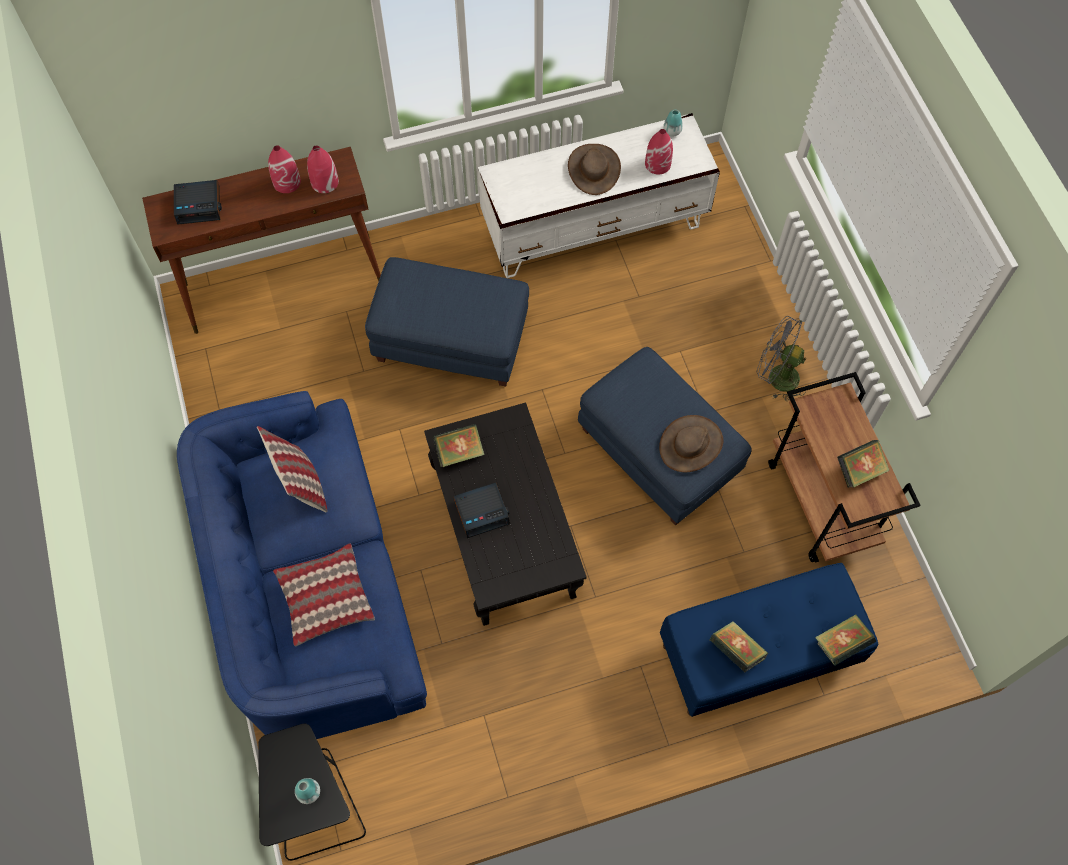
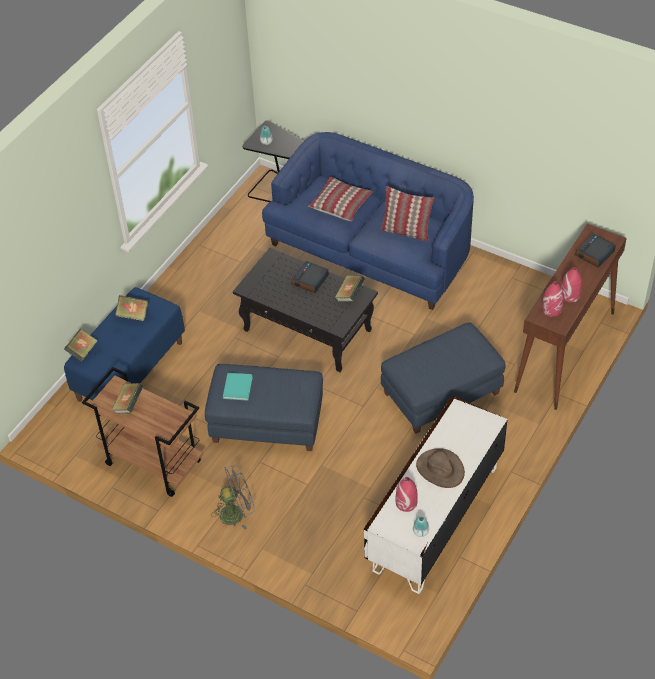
camera: 140 degrees right, 15 degrees down
brown hat [659,415,723,472] -> turquoise book [223,373,253,401]

